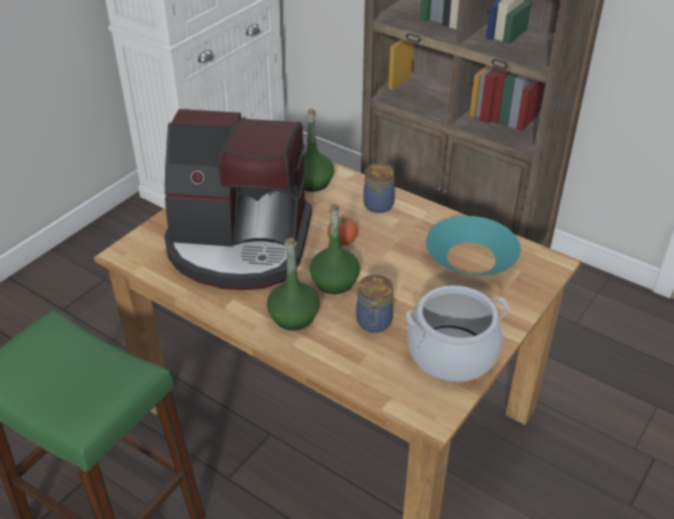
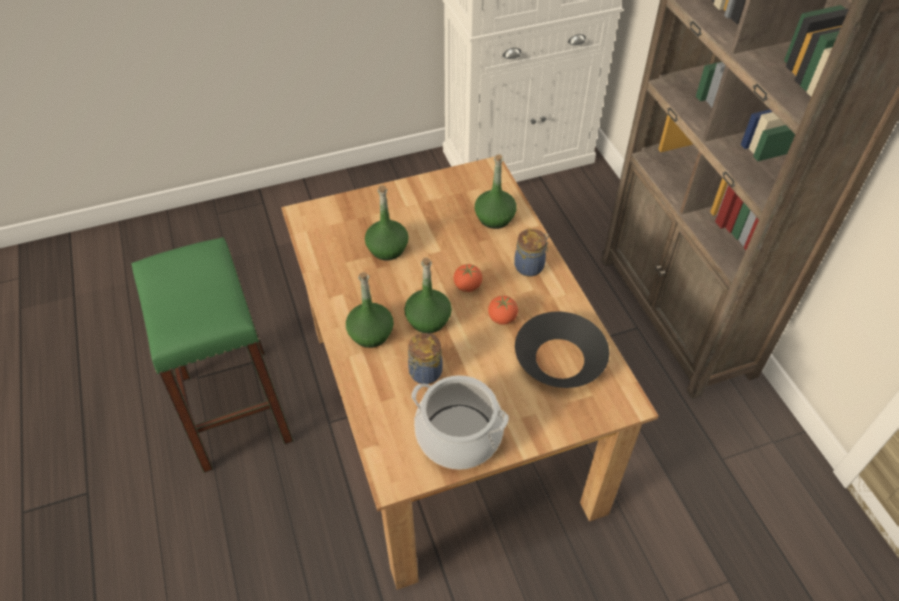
camera: 35 degrees right, 10 degrees up
coffee machine [164,109,312,290] -> green bottle [365,185,409,261]
turquoise bowl [426,216,521,276] -> black bowl [515,312,609,388]
none -> tomato [488,295,518,325]

